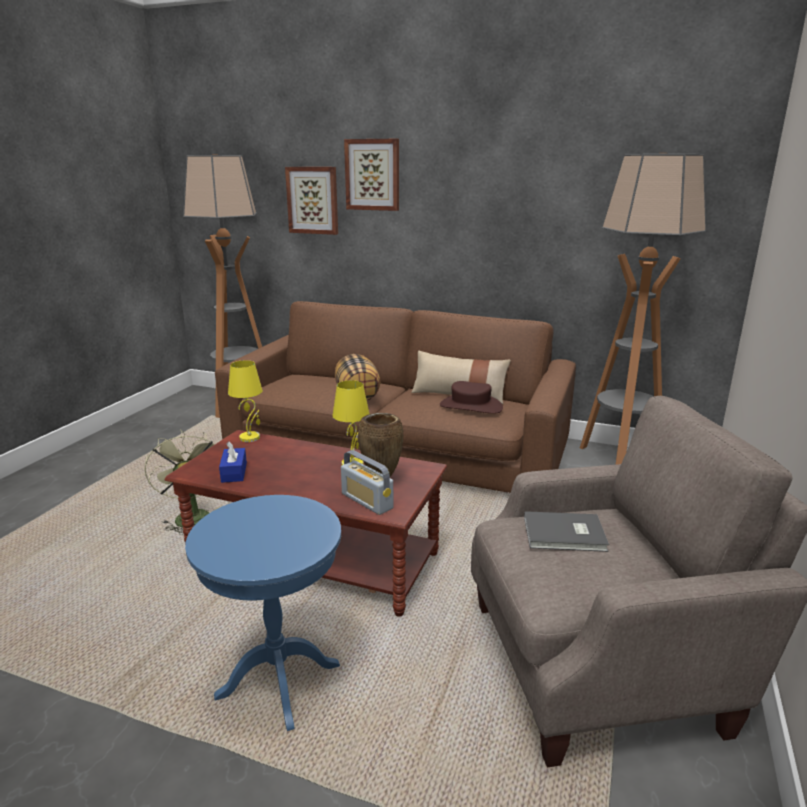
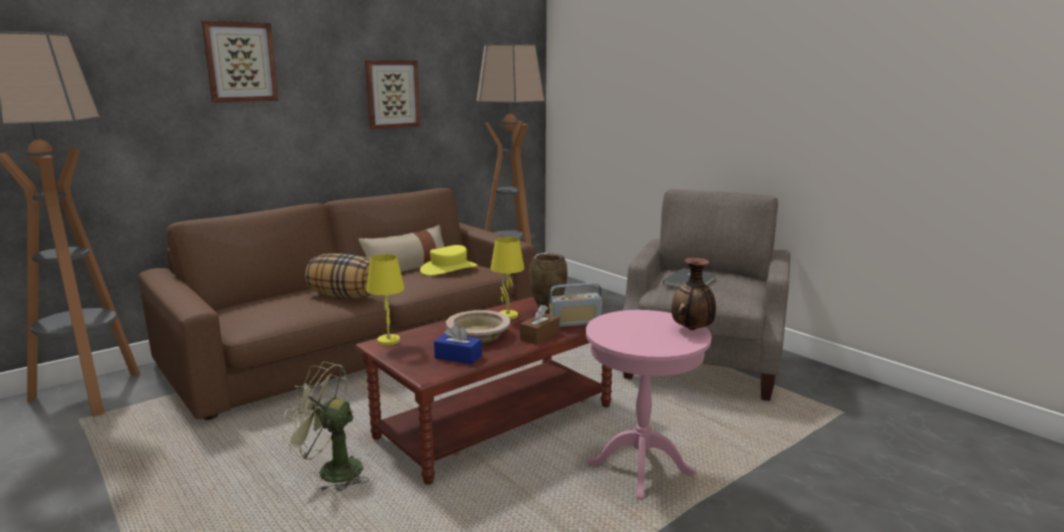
camera: 60 degrees left, 5 degrees down
blue side table [185,495,341,731] -> pink side table [586,310,711,500]
picture [285,167,338,235] -> picture moved to [365,60,421,129]
brown hat [440,381,503,414] -> yellow hat [420,245,477,276]
none -> beige bowl [446,310,510,343]
none -> brown tissue box [520,305,560,344]
none -> vase [671,258,716,330]

